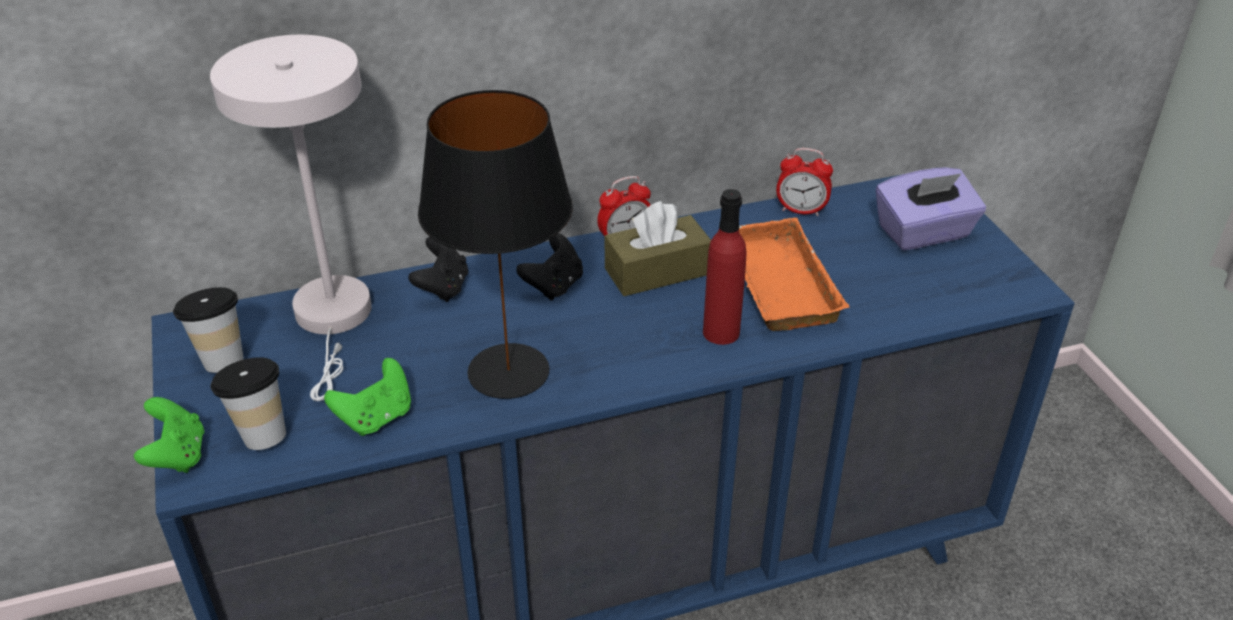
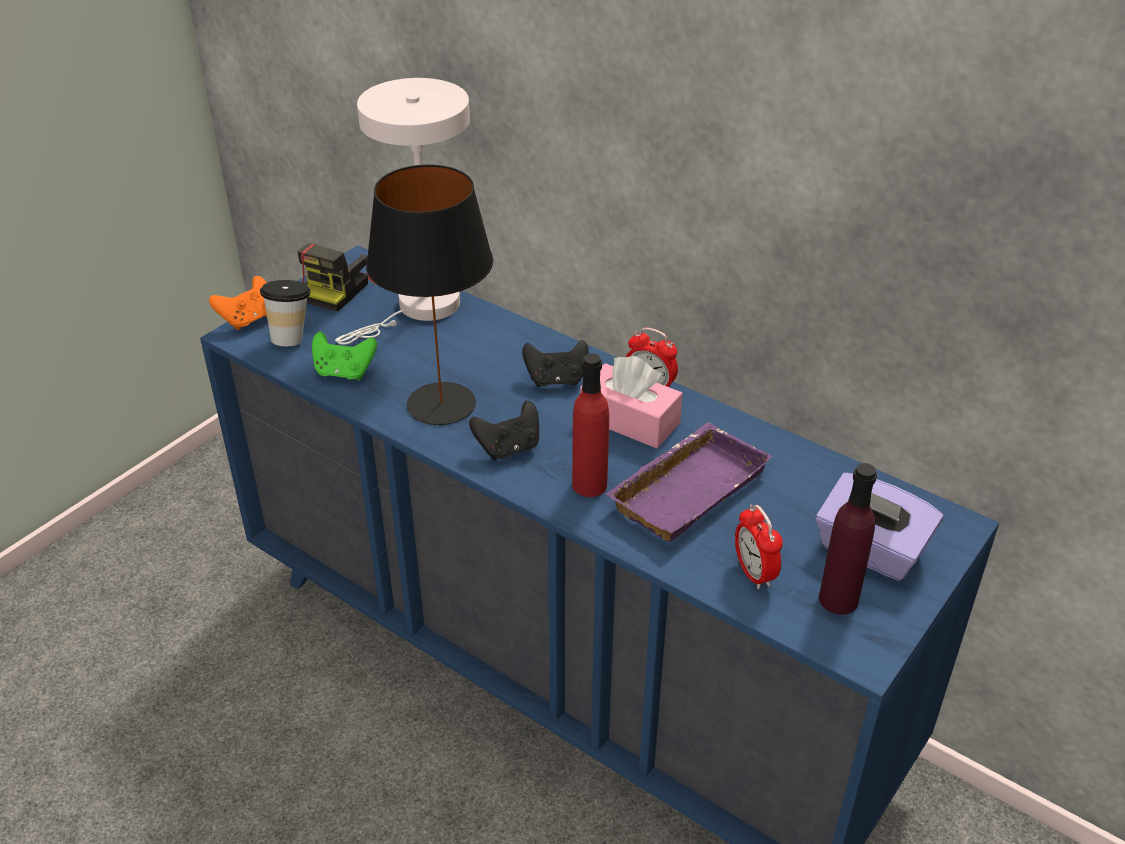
camera: 55 degrees right, 0 degrees up
green game controller [134,397,204,473] -> orange game controller [209,276,267,330]
cup [173,287,244,373] -> camera [297,244,377,312]
black game controller [409,237,468,302] -> black game controller moved to [469,401,539,460]
brown tissue box [605,201,711,296] -> pink tissue box [580,356,683,448]
orange tray [739,217,850,331] -> purple tray [605,423,773,542]
alarm clock [776,148,833,216] -> alarm clock moved to [735,505,783,589]
none -> purple bottle [819,463,877,615]

